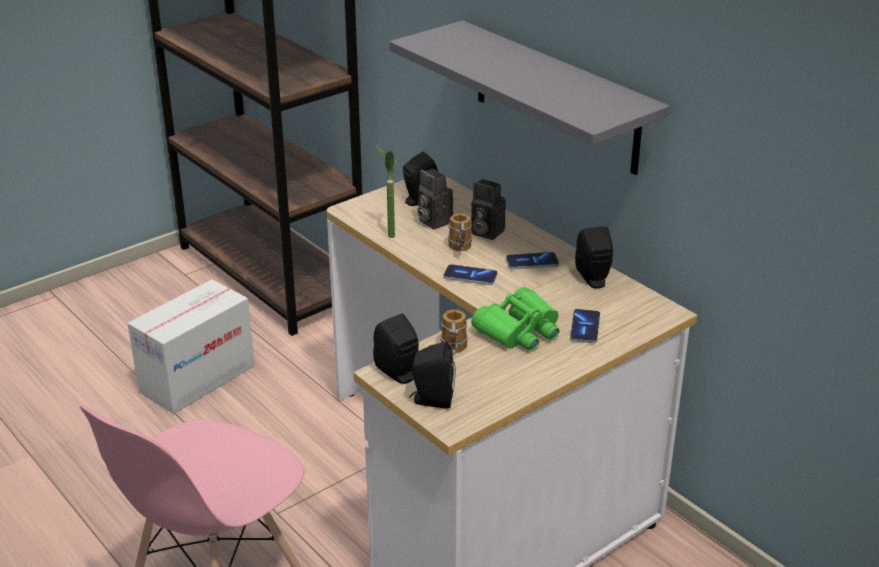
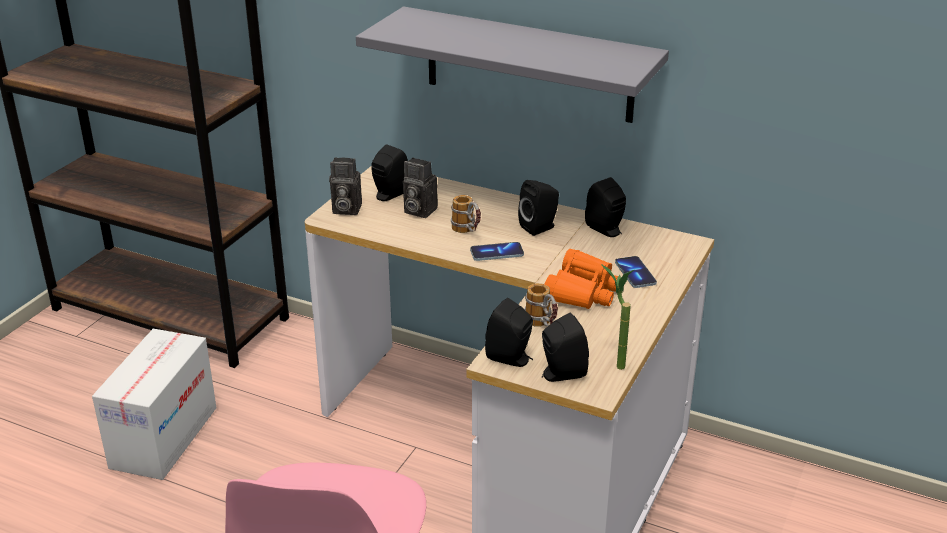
camera: 25 degrees left, 0 degrees up
potted plant [376,145,396,238] -> potted plant moved to [601,264,634,370]
camera [471,179,506,240] -> camera moved to [329,157,362,215]
green binoculars [471,287,560,351] -> orange binoculars [544,249,618,309]
phone [506,252,559,269] -> black speaker [518,180,559,236]

